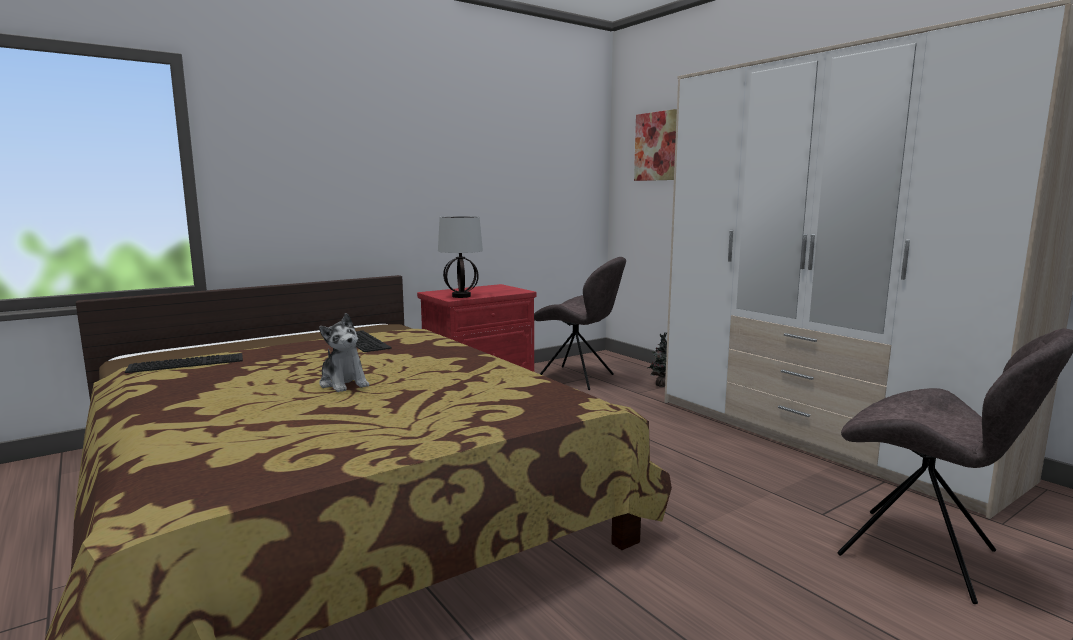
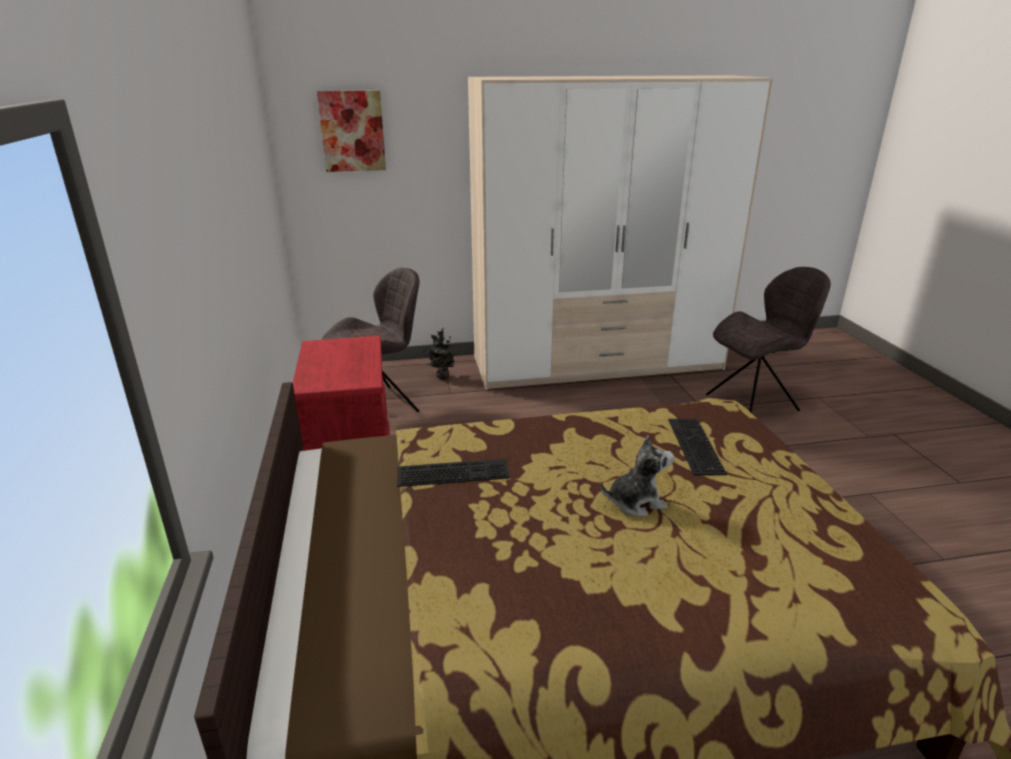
camera: 65 degrees left, 15 degrees up
keyboard [125,353,243,373] -> keyboard moved to [668,419,727,475]
table lamp [438,216,483,298] -> none

